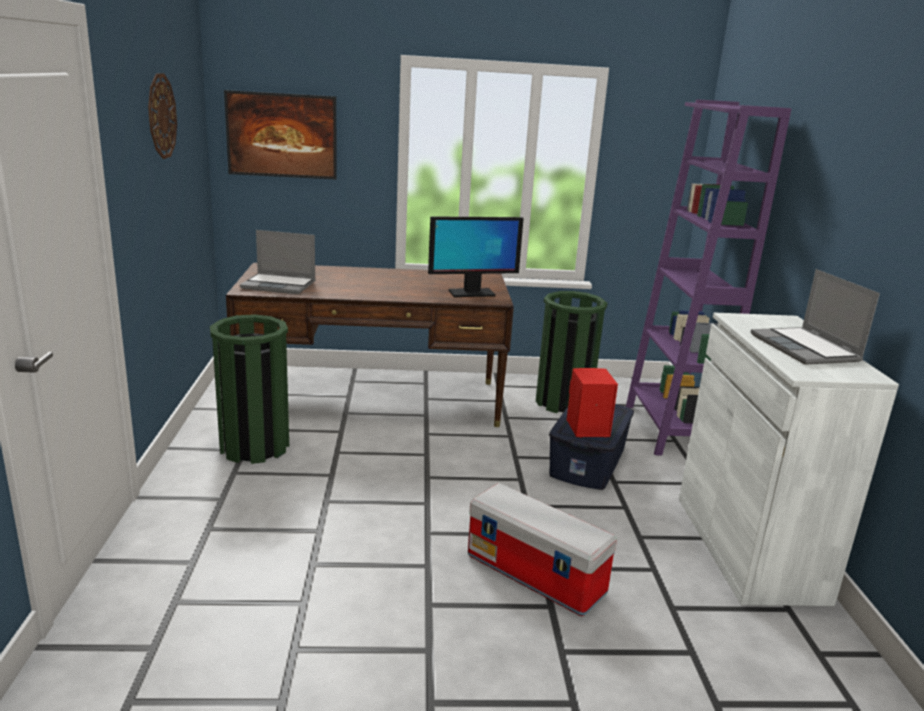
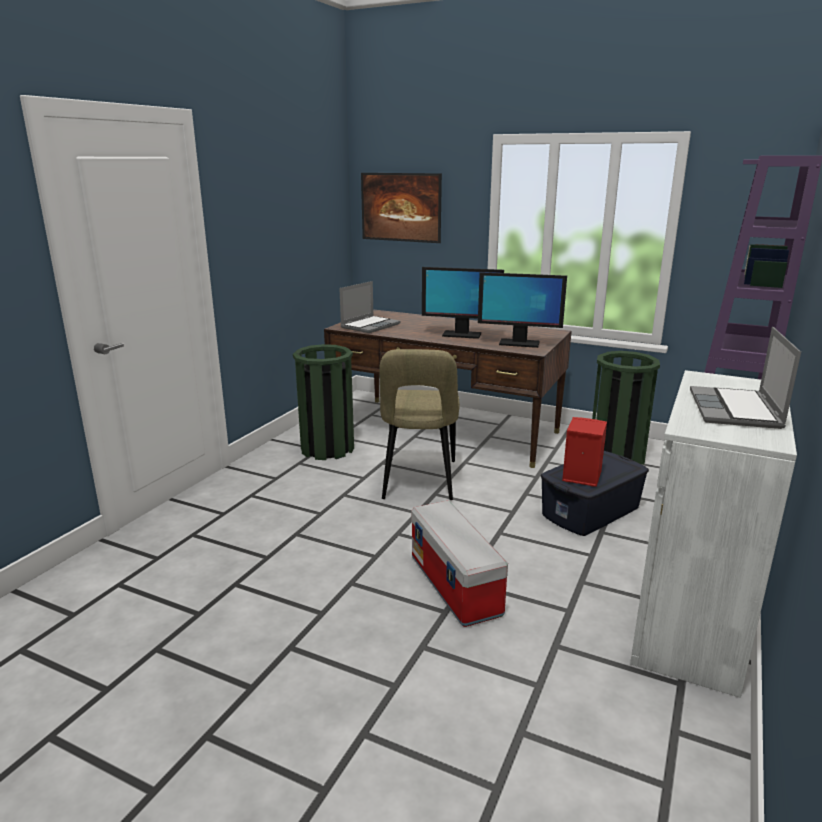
camera: 30 degrees right, 0 degrees up
wall clock [148,73,177,159] -> none
laptop [240,230,316,294] -> laptop turned 90 degrees counterclockwise [339,281,401,333]
none -> beige chair [379,349,460,500]
none -> monitor [422,267,504,339]

